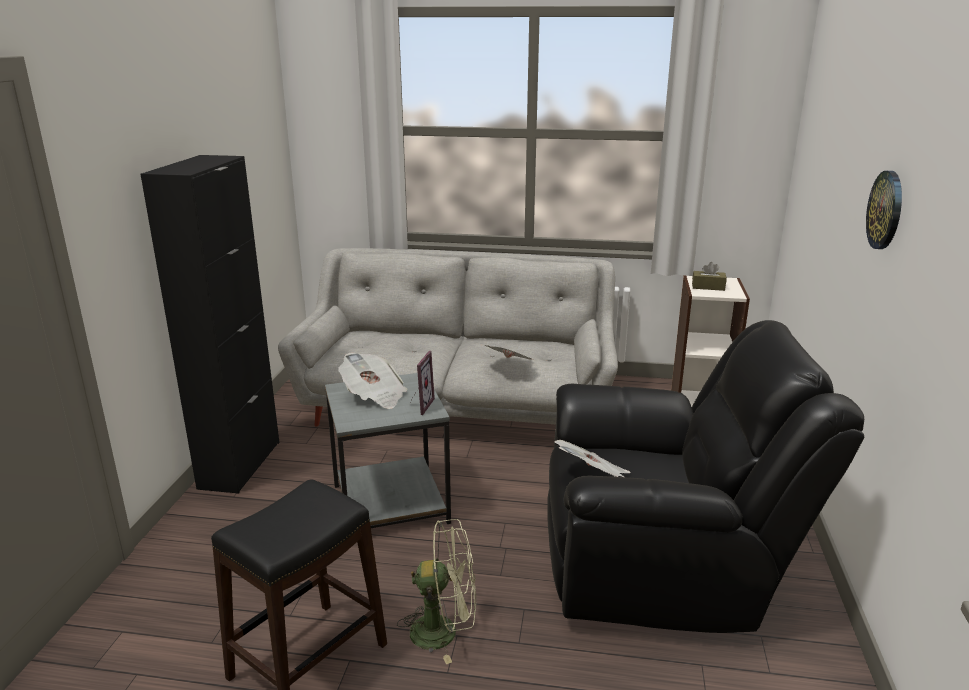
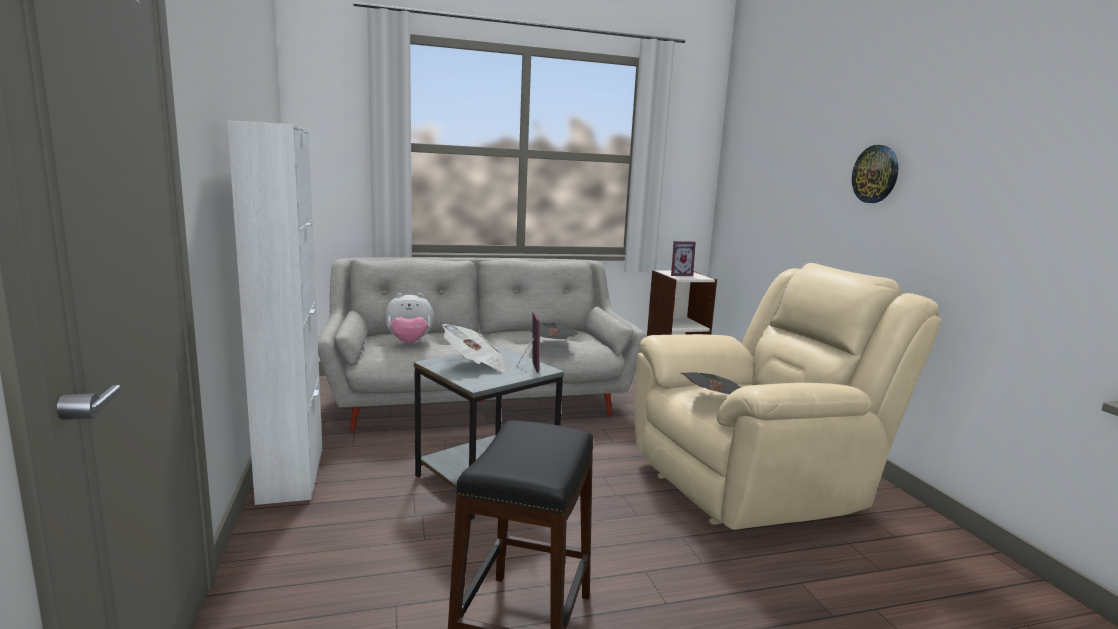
camera: 25 degrees left, 10 degrees down
black cabinet [141,155,279,494] -> white cabinet [227,120,322,505]
green fan [397,519,476,664] -> none
black armchair [547,320,864,633] -> beige armchair [635,263,942,530]
brown tissue box [692,262,727,291] -> picture frame [671,241,696,276]
none -> plush toy [385,293,434,343]

